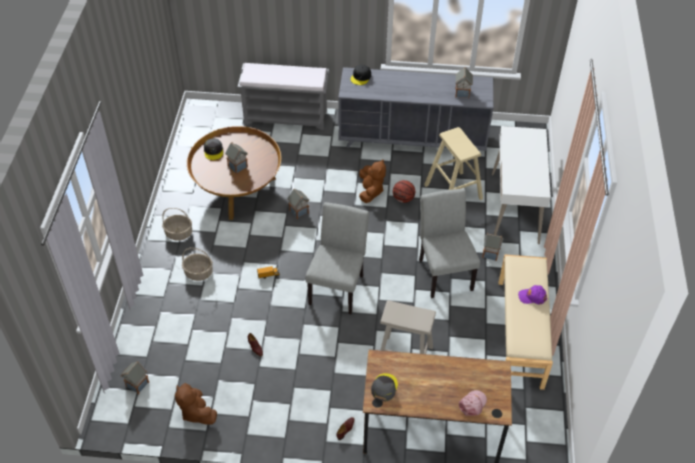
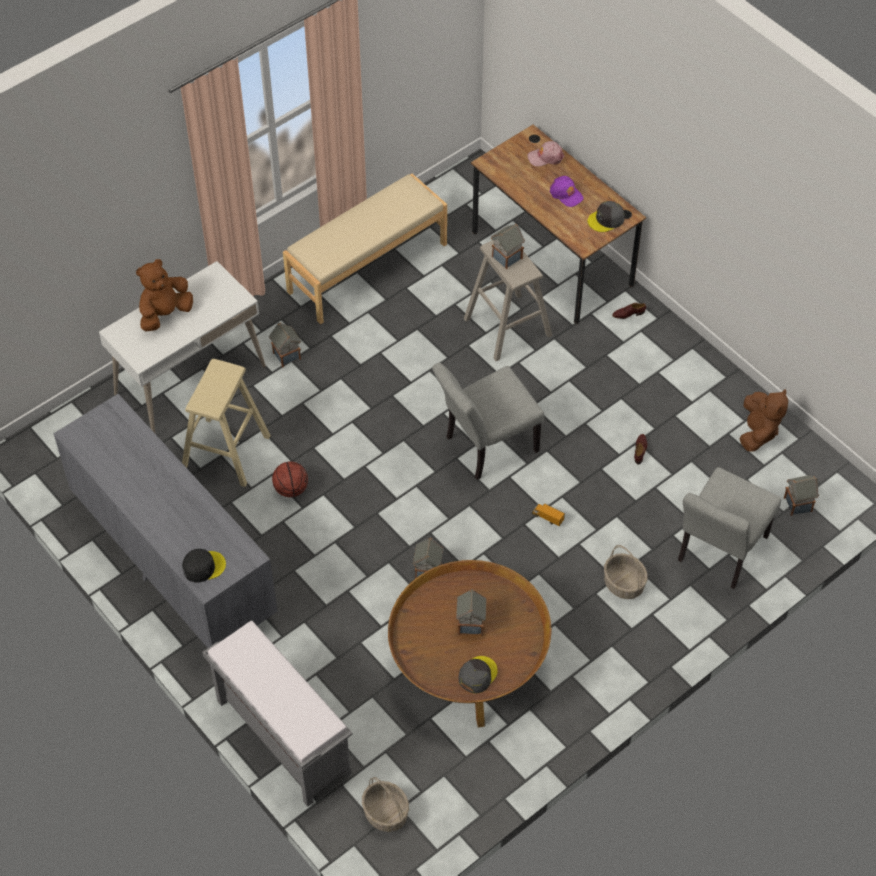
camera: 135 degrees left, 5 degrees up
basket [162,208,192,241] -> basket moved to [362,777,409,832]
brown plush toy [359,159,386,203] -> brown plush toy moved to [136,259,193,332]
grey chair [419,188,480,298] -> grey chair moved to [678,467,781,589]
toy house [455,67,473,99] -> toy house moved to [491,224,525,269]
purple cap [518,285,547,304] -> purple cap moved to [550,176,584,207]

